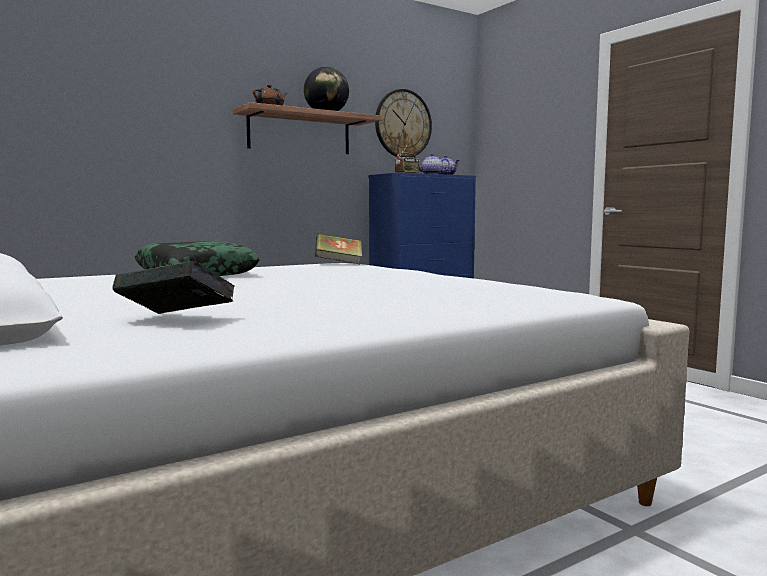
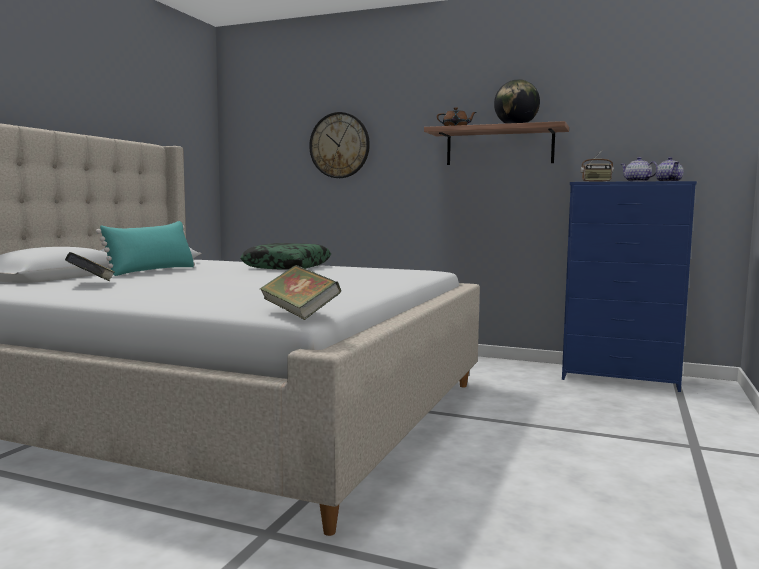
camera: 55 degrees right, 0 degrees up
book [315,233,362,264] -> book moved to [260,265,341,320]
wall clock [375,89,432,157] -> wall clock moved to [309,112,370,178]
none -> turquoise pillow [96,221,195,276]

